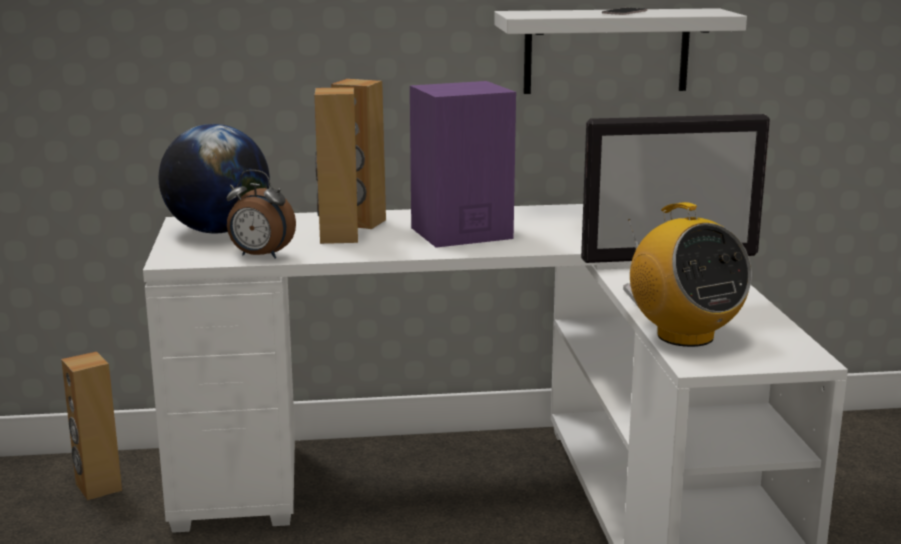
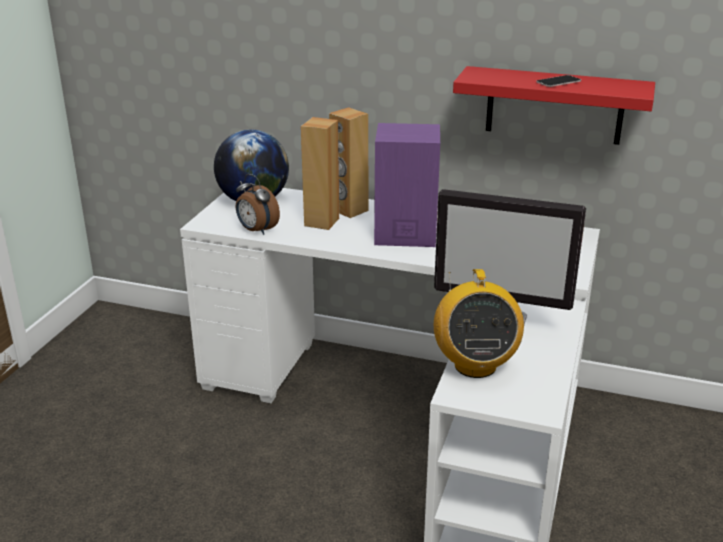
camera: 25 degrees right, 10 degrees up
brown speaker [61,352,122,501] -> none
white shelf [494,8,747,94] -> red shelf [453,66,655,145]

